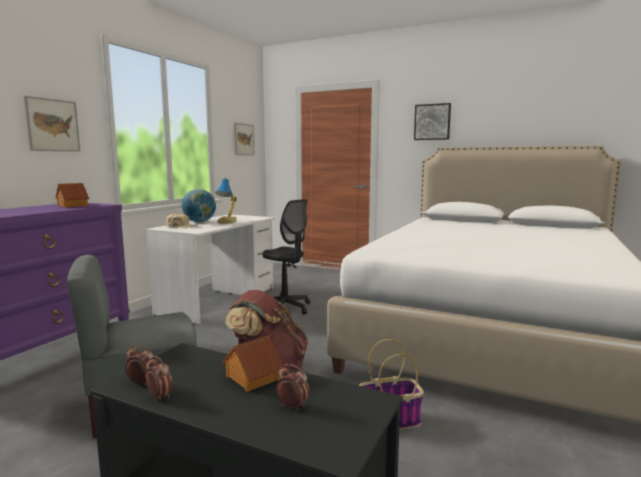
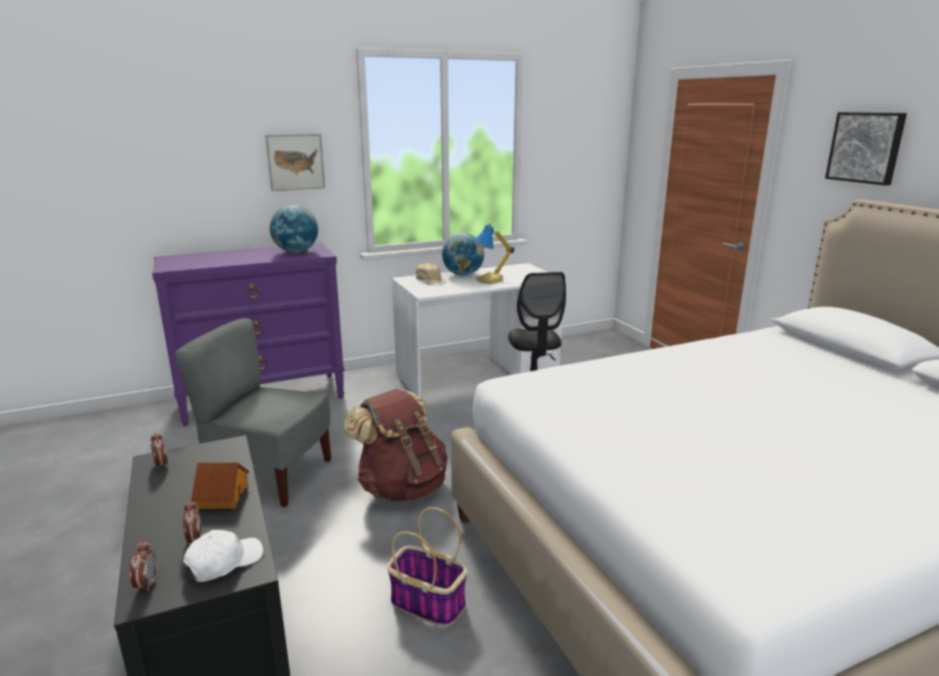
camera: 40 degrees right, 10 degrees up
toy house [55,183,89,207] -> globe [270,205,318,253]
alarm clock [146,356,173,401] -> alarm clock moved to [130,540,157,592]
picture [234,123,254,156] -> none
none -> white cap [183,530,263,582]

